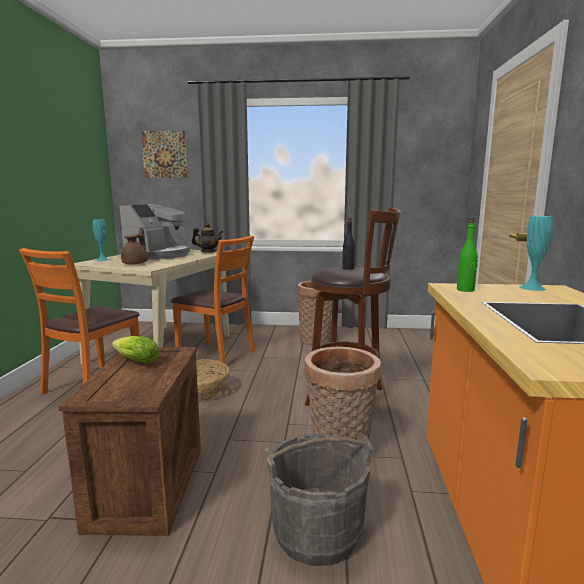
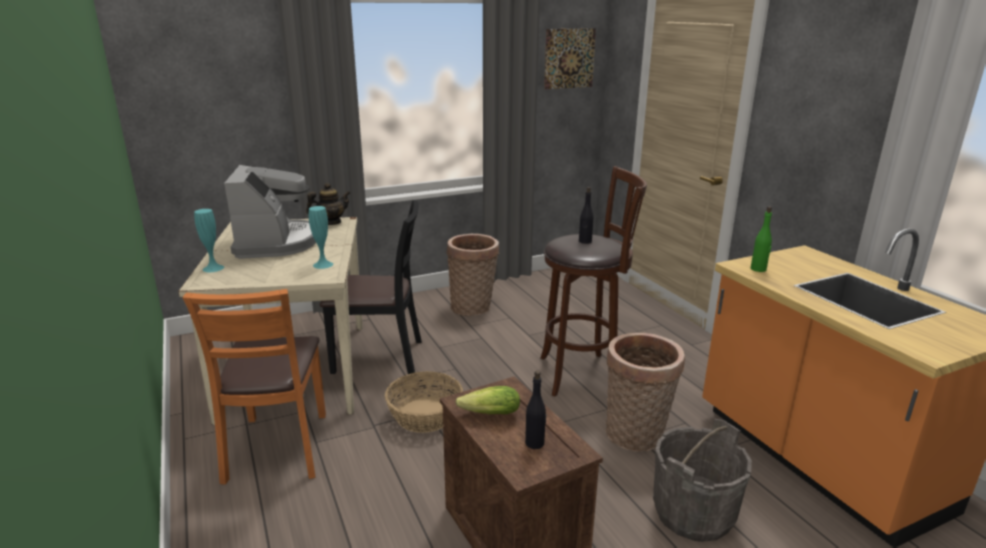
camera: 30 degrees left, 10 degrees up
brown teapot [121,227,148,265] -> none
picture [141,131,187,178] -> picture moved to [544,28,596,89]
orange chair [171,235,256,368] -> black chair [320,200,422,376]
turquoise vase [519,216,553,291] -> turquoise vase moved to [309,206,333,269]
none -> black bottle [525,371,546,449]

